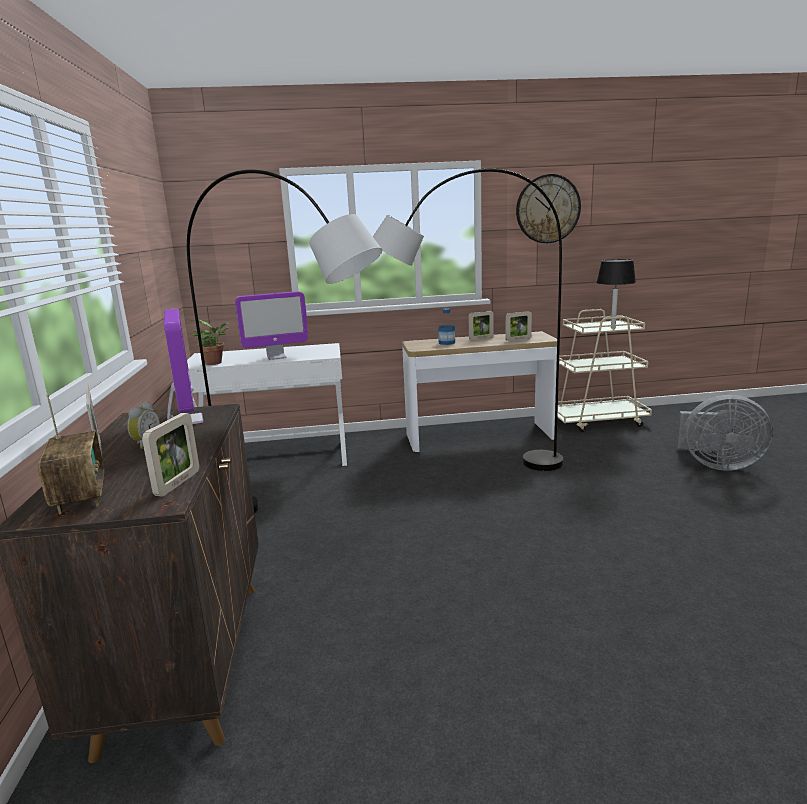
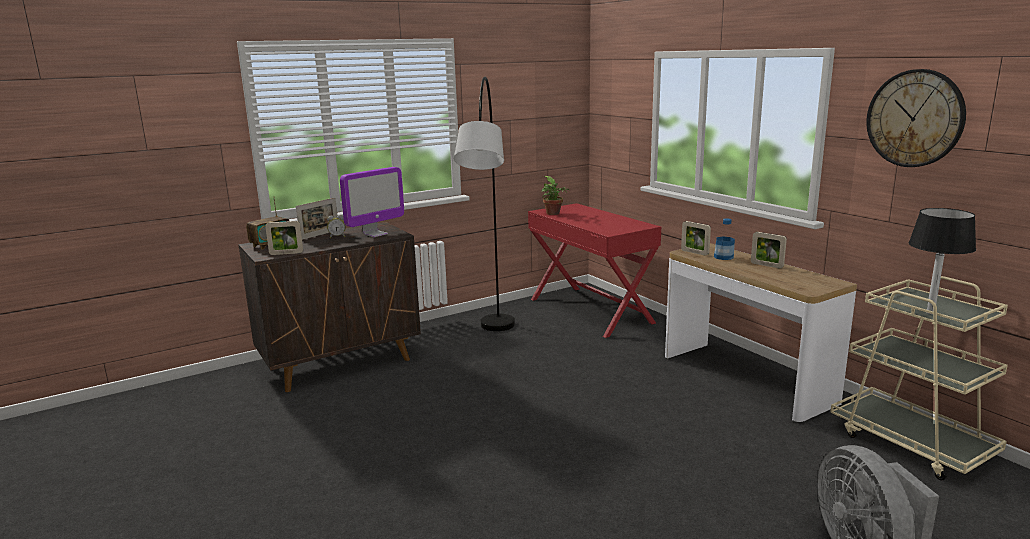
camera: 65 degrees right, 0 degrees up
white desk [187,343,347,466] -> red desk [528,203,661,338]
monitor [235,291,308,360] -> none
grey floor lamp [373,169,563,471] -> none
picture frame [506,311,532,341] -> picture frame moved to [681,221,711,256]

